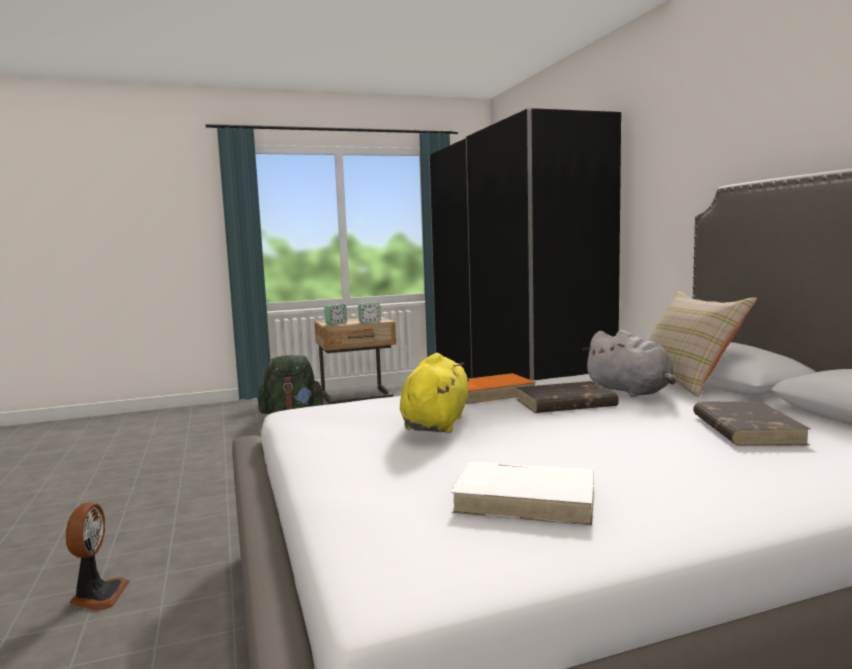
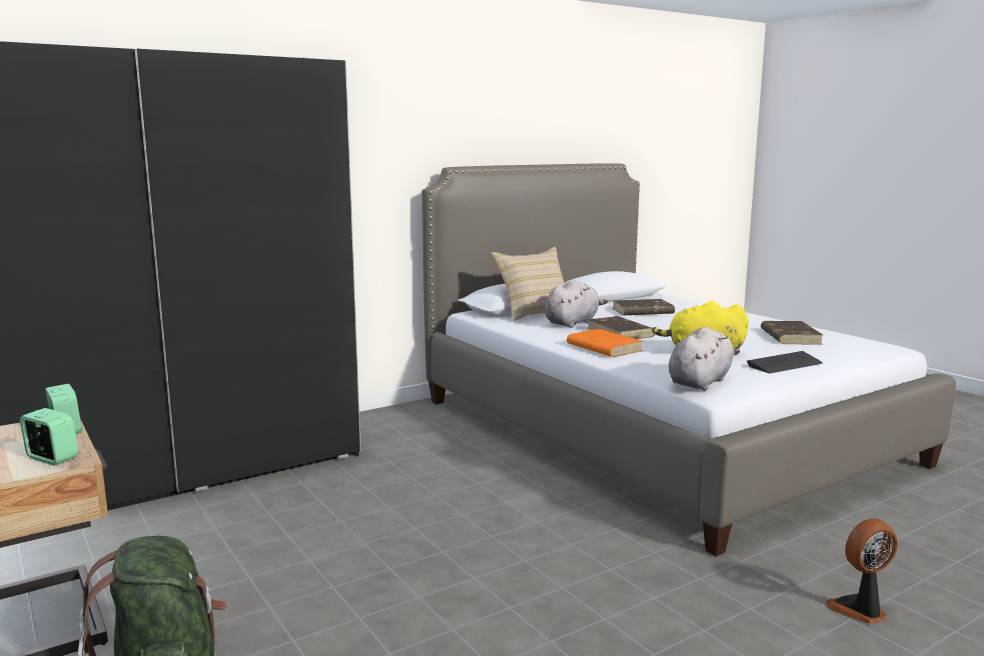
camera: 105 degrees left, 5 degrees up
white book [451,462,594,525] -> brown book [761,321,823,345]
none -> grey plush toy [668,327,740,391]
none -> keyboard [747,351,822,373]

